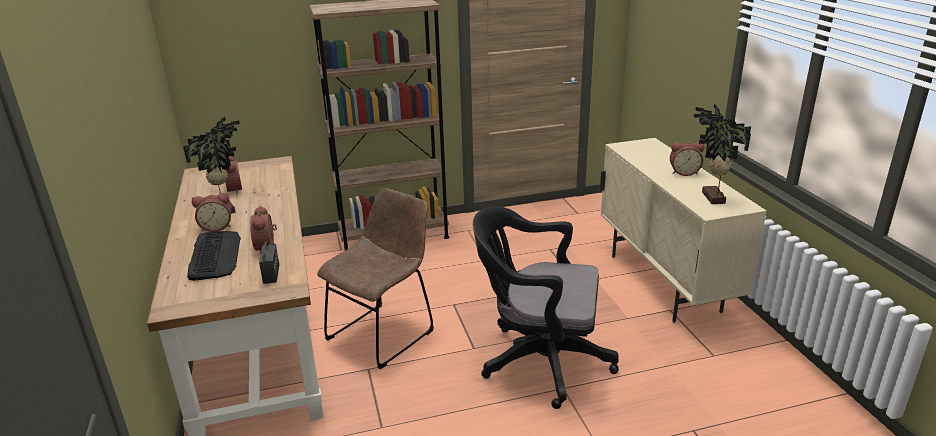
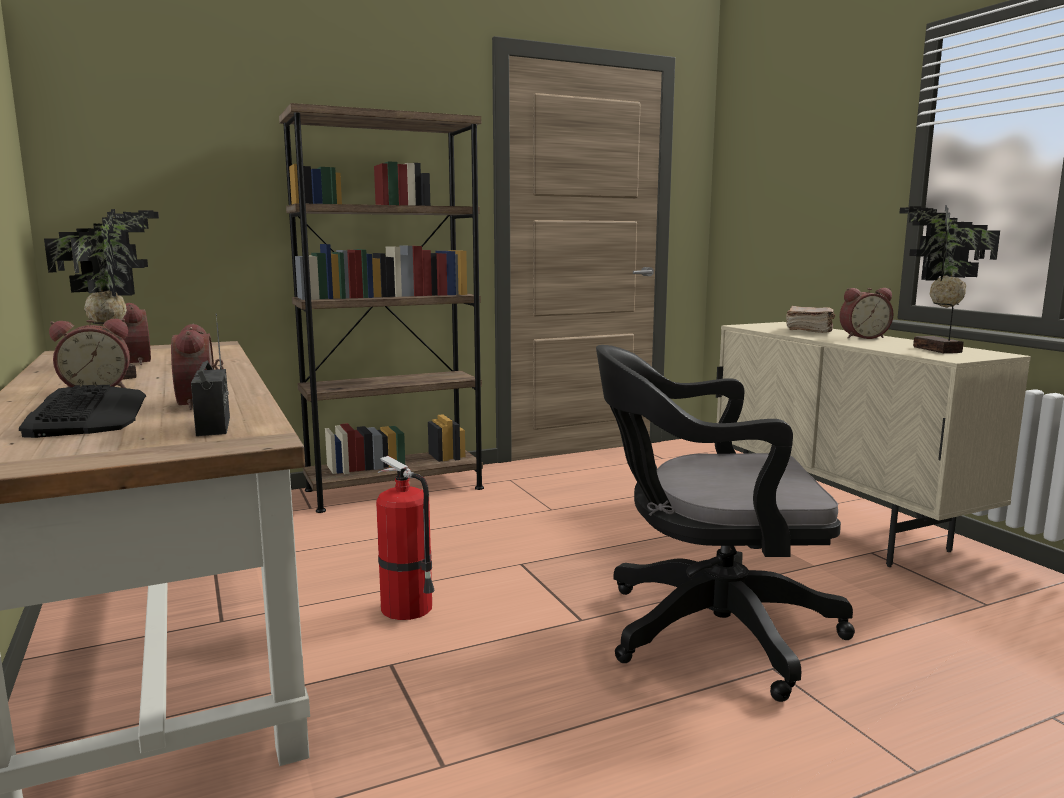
camera: 10 degrees left, 15 degrees down
brown chair [317,188,434,369] -> fire extinguisher [376,456,435,620]
none -> brown book [786,306,835,333]

